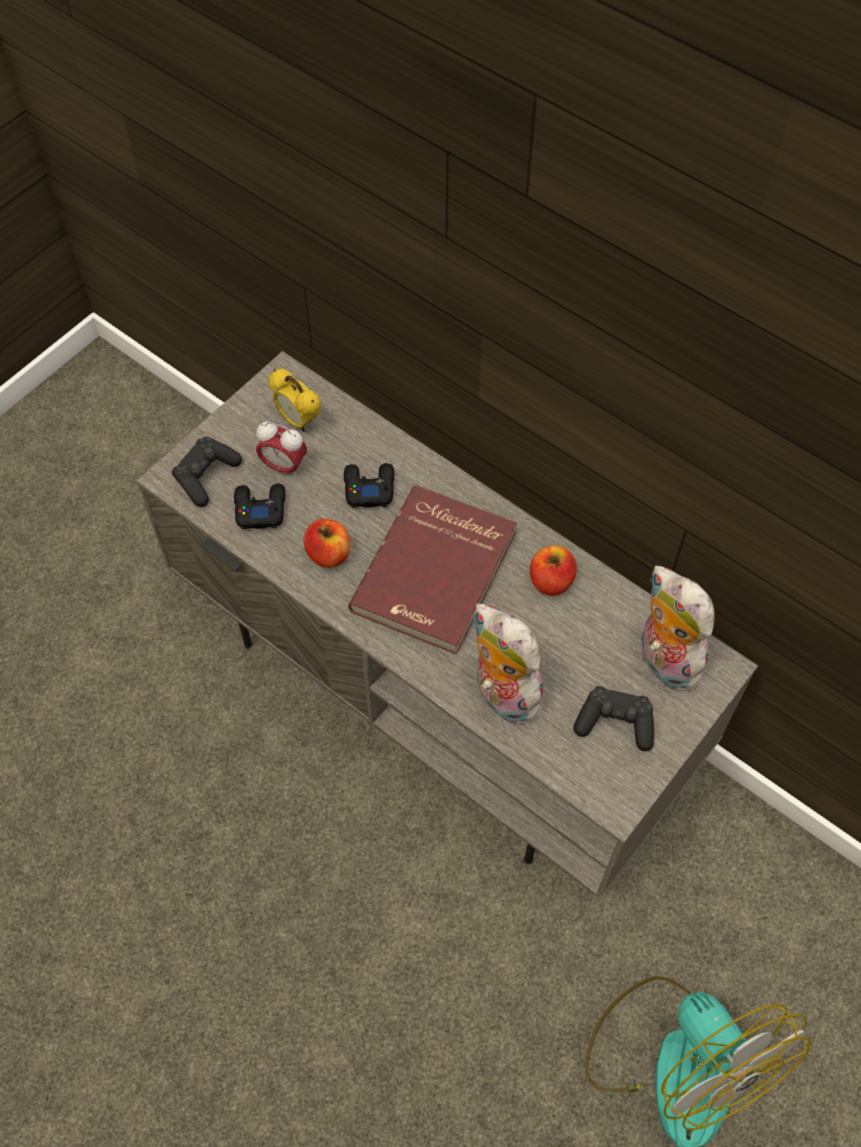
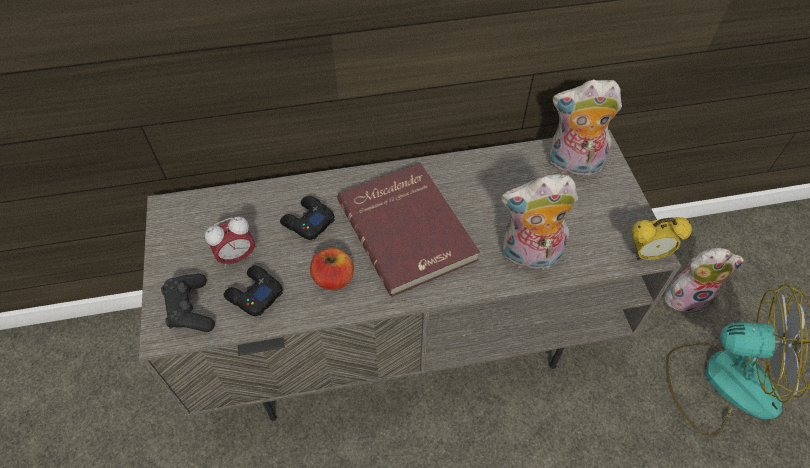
camera: 50 degrees left, 5 degrees down
alarm clock [268,369,321,432] -> alarm clock moved to [631,217,692,260]
apple [530,545,577,596] -> none
black game controller [573,686,654,751] -> none
none -> plush toy [665,248,744,314]

